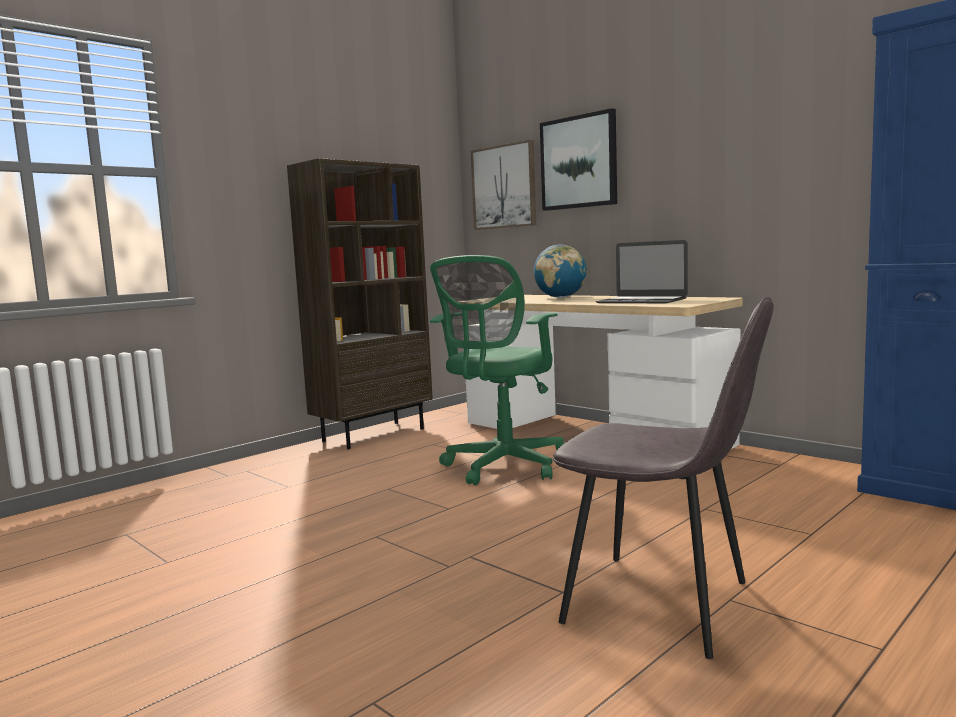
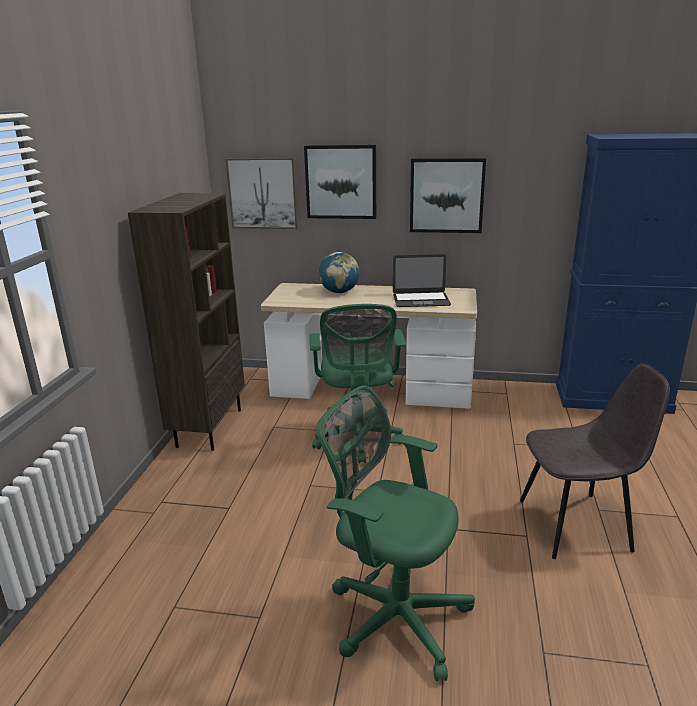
camera: 35 degrees left, 15 degrees up
none -> green office chair [316,385,475,681]
none -> picture [410,158,486,233]

